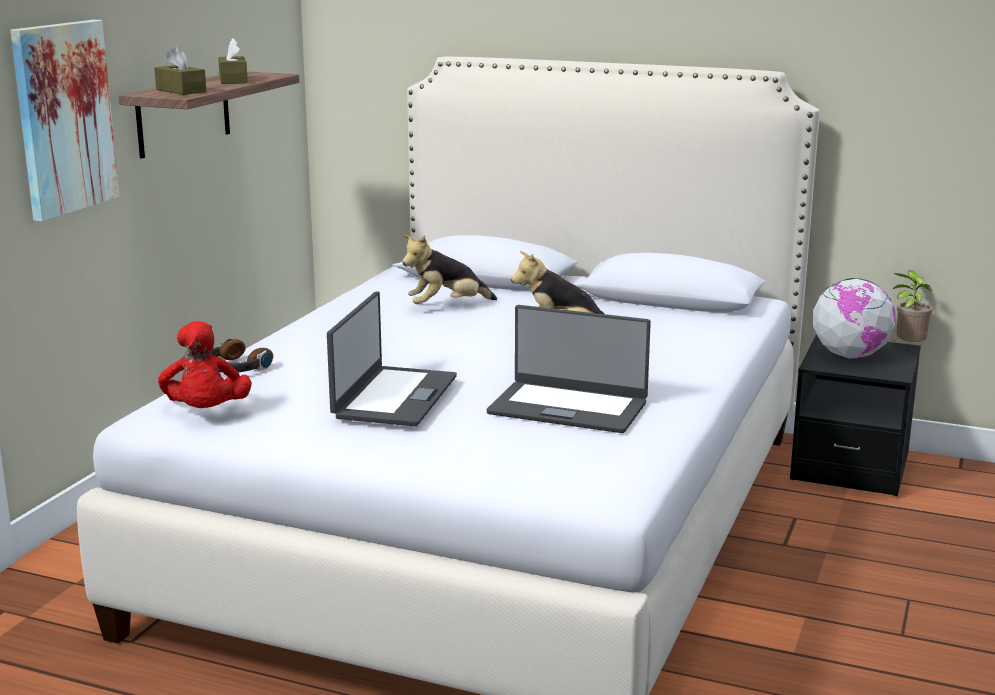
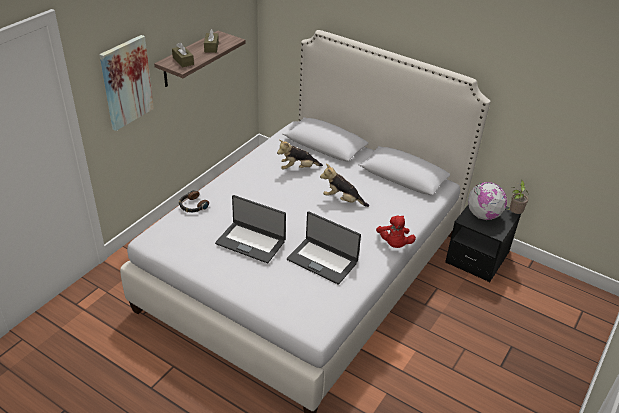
camera: 10 degrees right, 20 degrees up
red plush toy [158,321,252,408] -> red plush toy moved to [376,215,416,248]
laptop [327,291,457,426] -> laptop turned 90 degrees clockwise [215,195,286,263]

